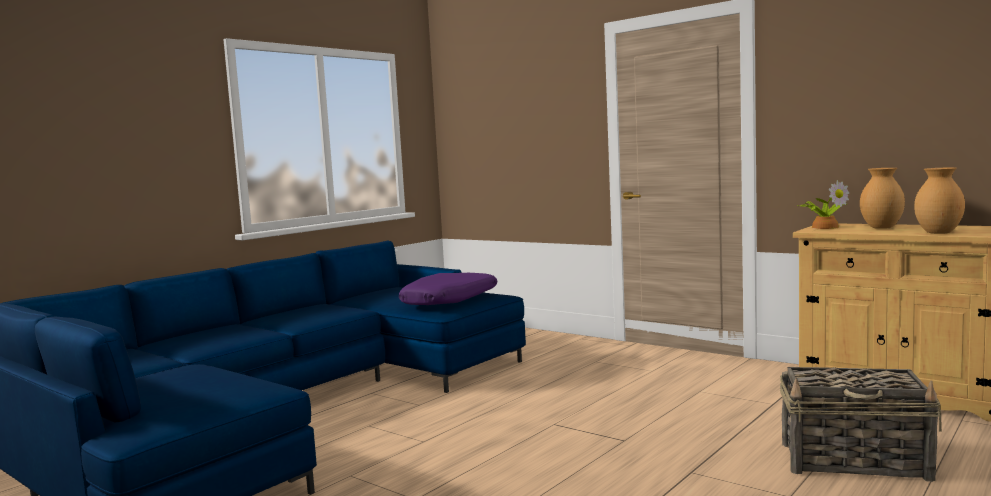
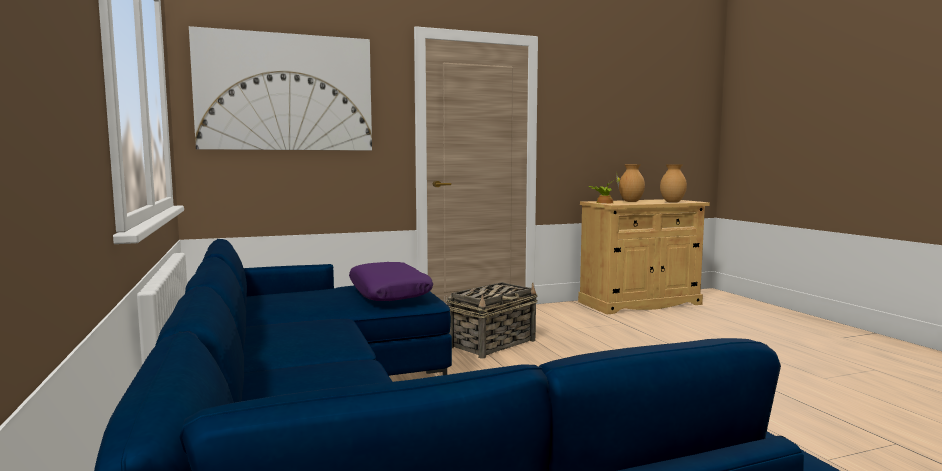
camera: 60 degrees left, 0 degrees up
basket [780,367,942,482] -> basket moved to [446,282,538,359]
none -> picture [189,26,372,151]

